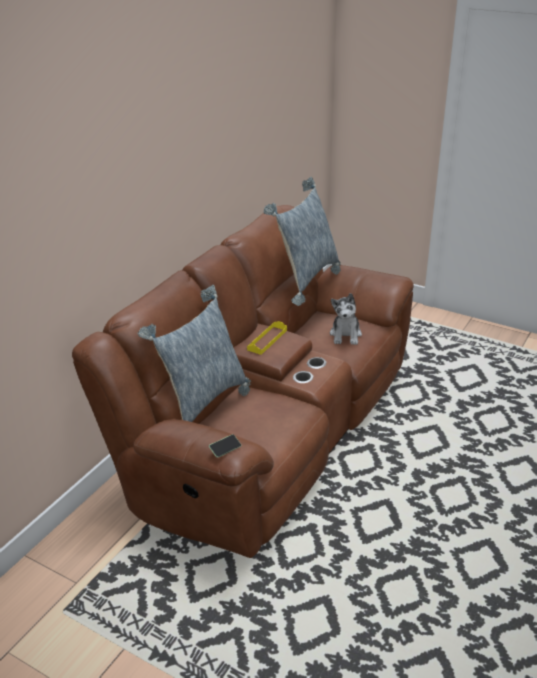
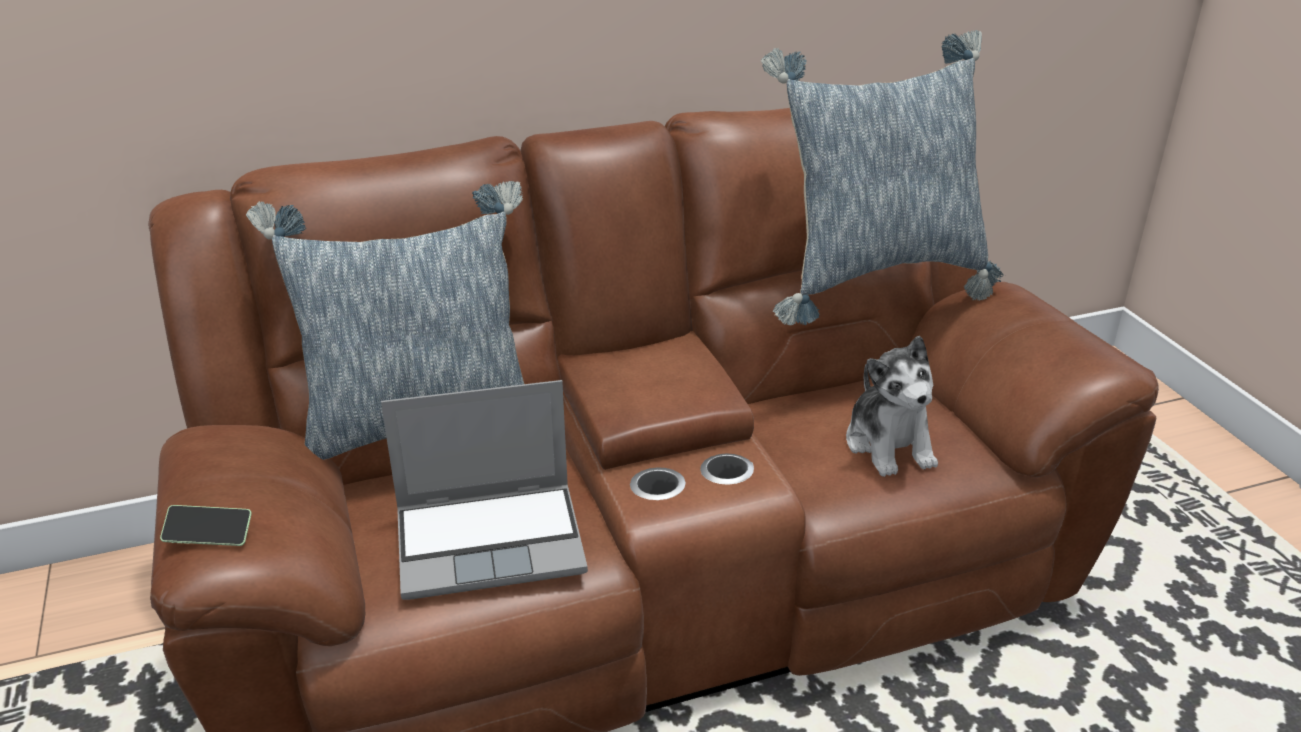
camera: 40 degrees right, 0 degrees up
yellow tray [247,321,287,355] -> none
plush toy [330,293,362,345] -> plush toy turned 60 degrees counterclockwise [846,336,938,477]
none -> laptop [381,380,588,600]

